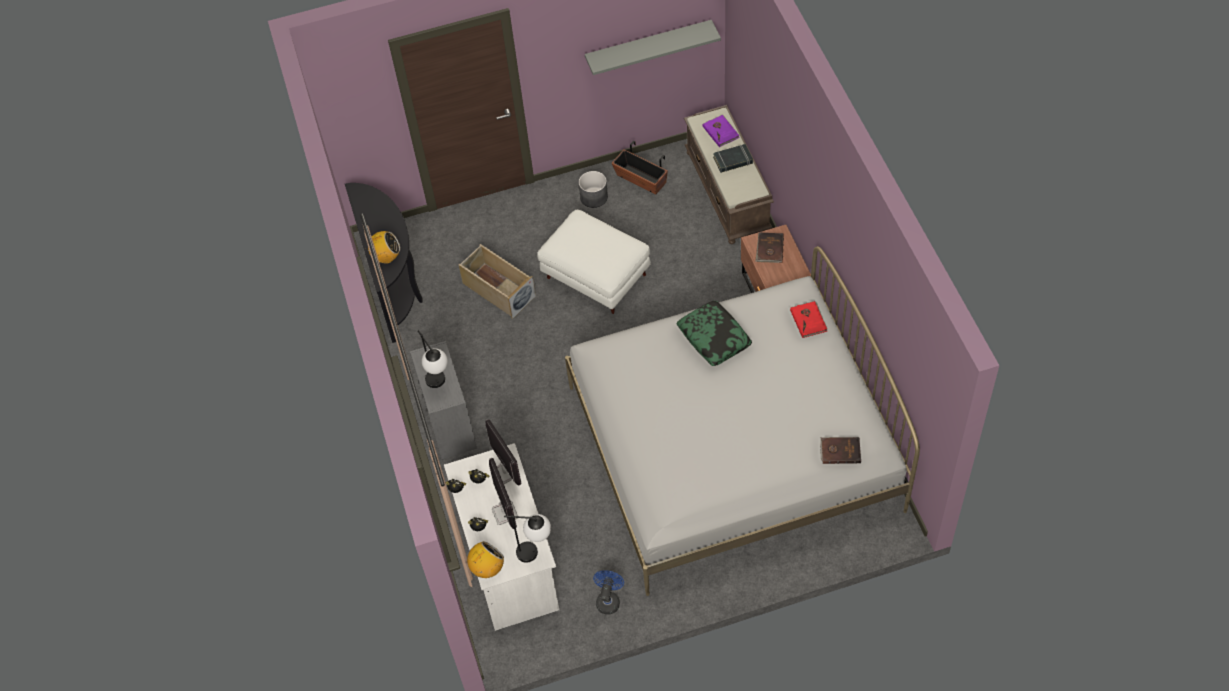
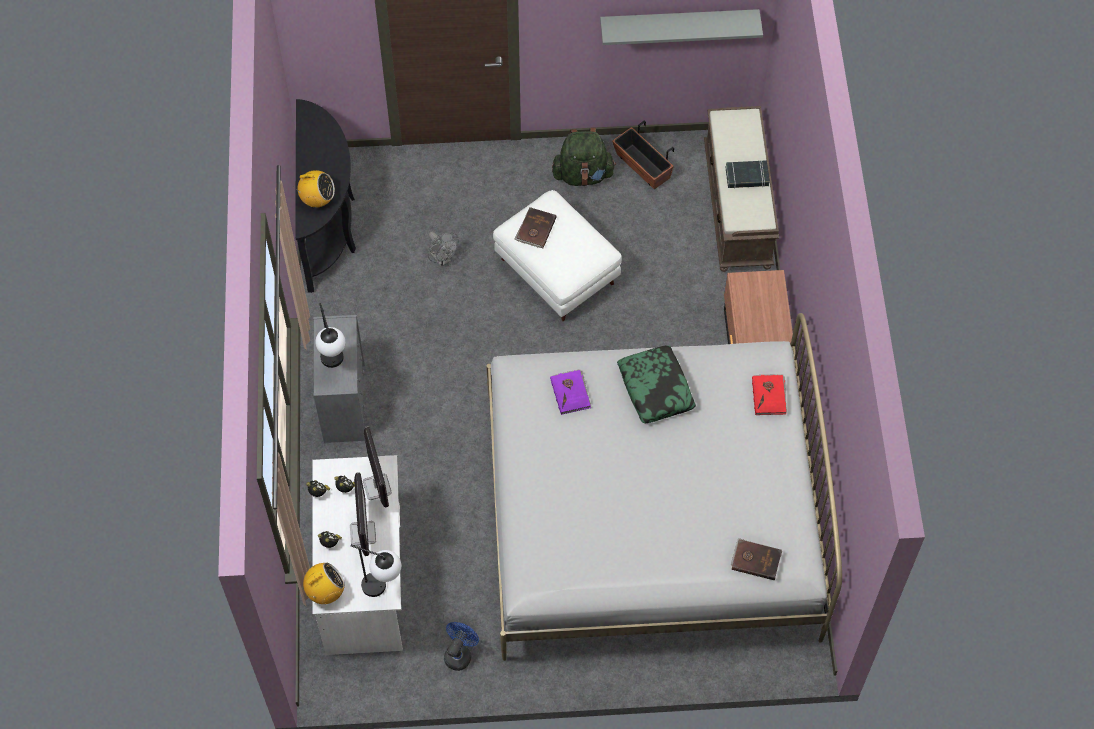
camera: 10 degrees right, 5 degrees up
beige storage box [458,244,536,319] -> grey fan [428,232,459,267]
grey planter [579,171,608,208] -> green backpack [552,128,616,186]
purple book [703,114,740,147] -> purple book moved to [550,369,591,415]
brown book [755,233,784,263] -> brown book moved to [514,207,557,248]

